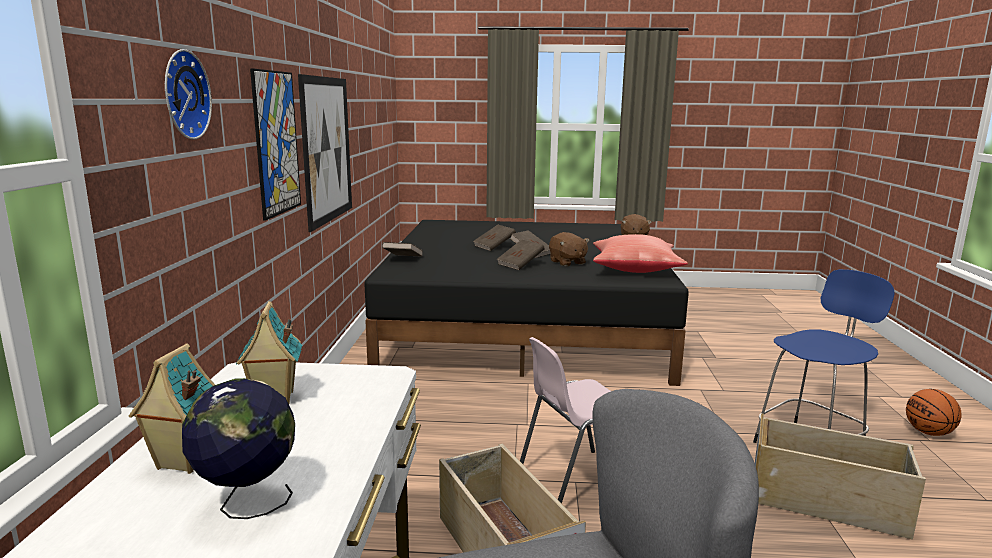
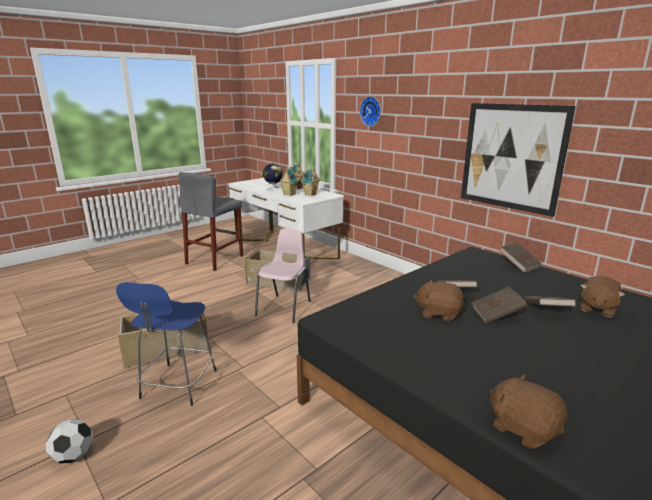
camera: 135 degrees right, 5 degrees up
picture [250,68,301,221] -> none
red pillow [593,234,688,273] -> none
basketball [906,389,962,436] -> football [45,419,93,464]
none -> toy house [279,168,299,196]
none -> brown plush toy [580,276,625,317]

